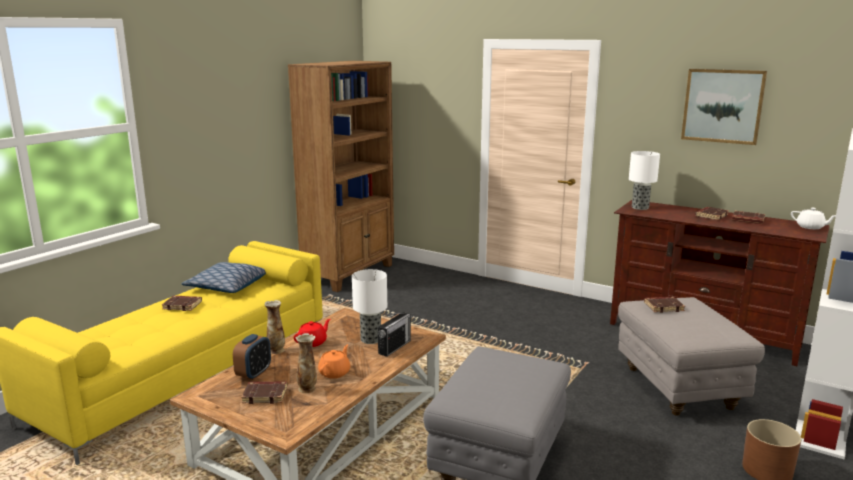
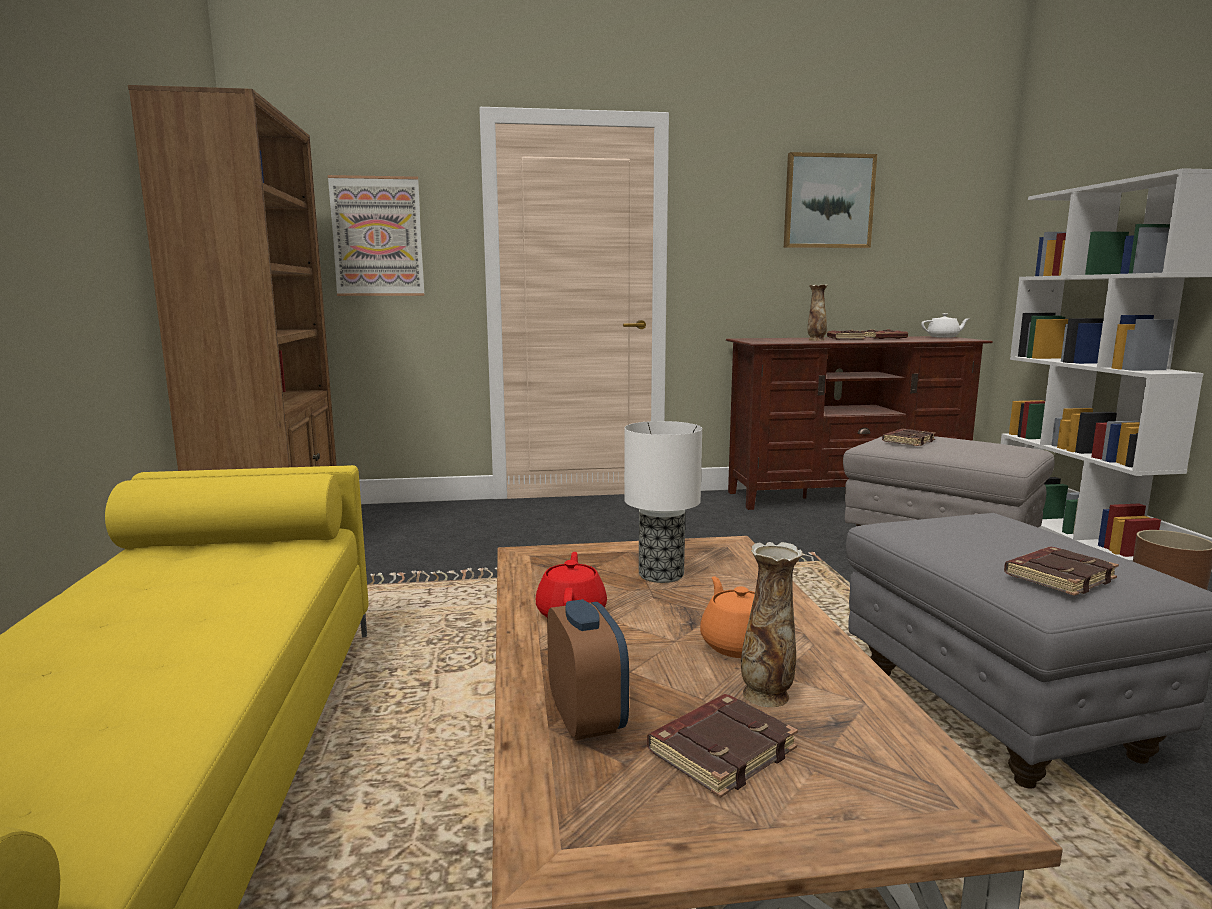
camera: 40 degrees left, 5 degrees down
brown book [162,296,202,311] -> brown book moved to [1004,547,1119,596]
pillow [182,262,266,293] -> none
vase [264,300,285,354] -> vase moved to [808,284,827,341]
radio [378,312,412,357] -> none
table lamp [629,151,660,210] -> none
none -> picture [328,175,424,296]

